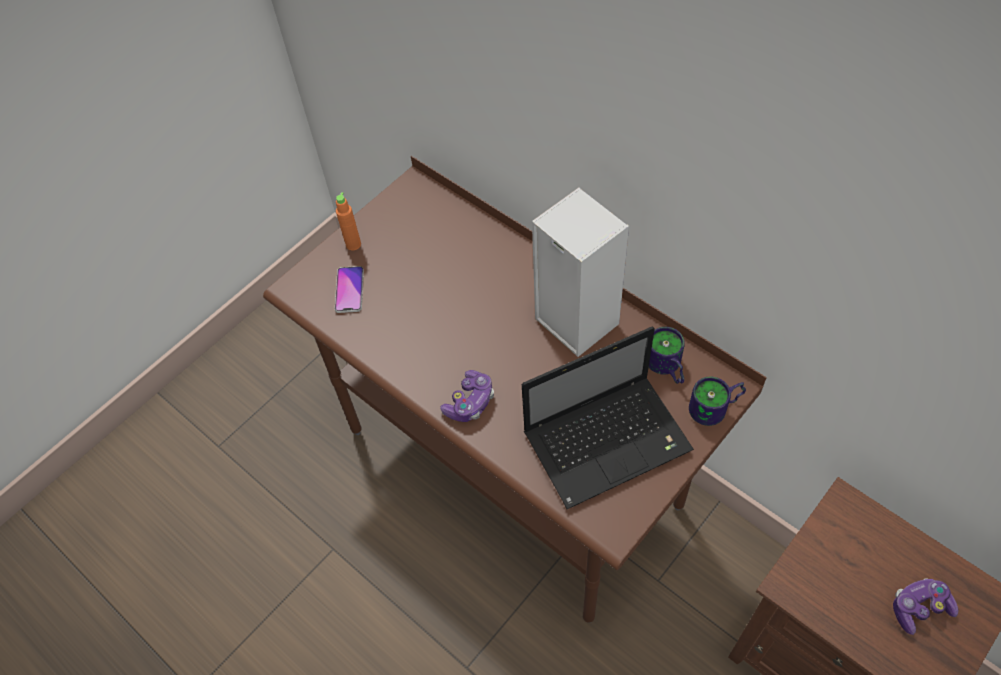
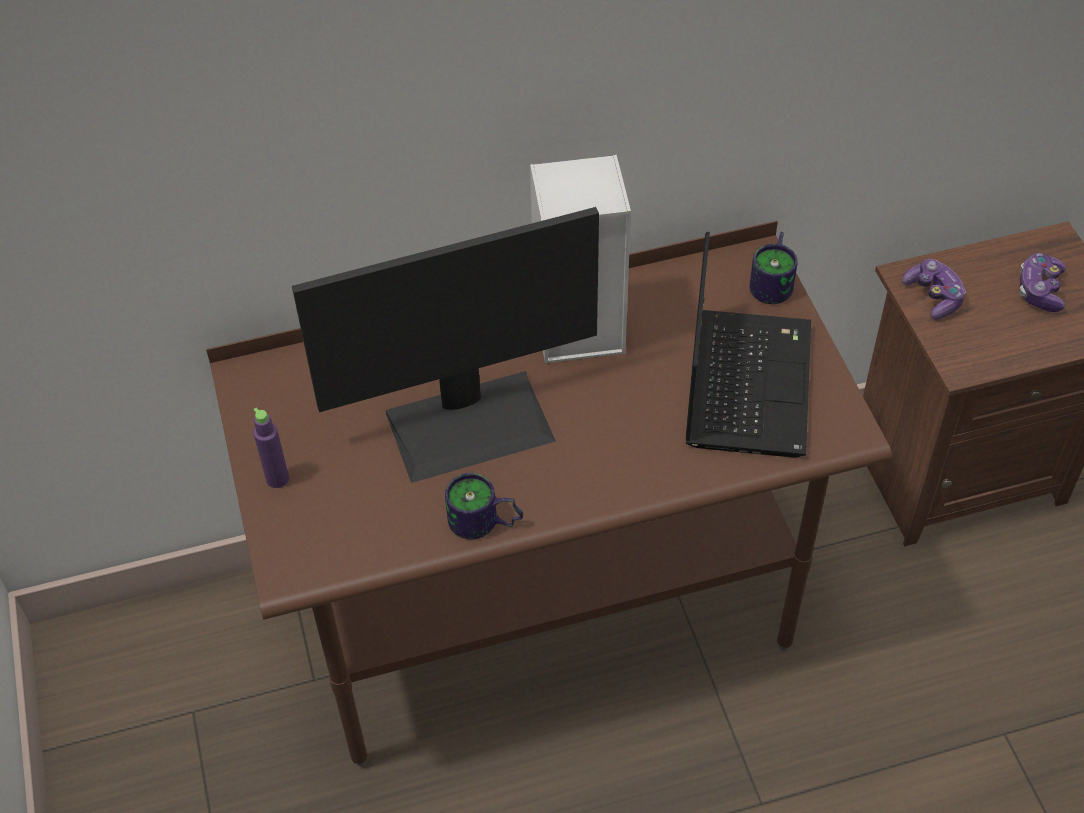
camera: 60 degrees left, 5 degrees down
phone [335,266,364,313] -> none
orange bottle [336,192,361,250] -> purple bottle [253,408,289,488]
game controller [440,370,494,422] -> game controller moved to [902,259,965,319]
mug [649,327,685,384] -> mug moved to [445,473,523,539]
none -> monitor [292,207,599,483]

